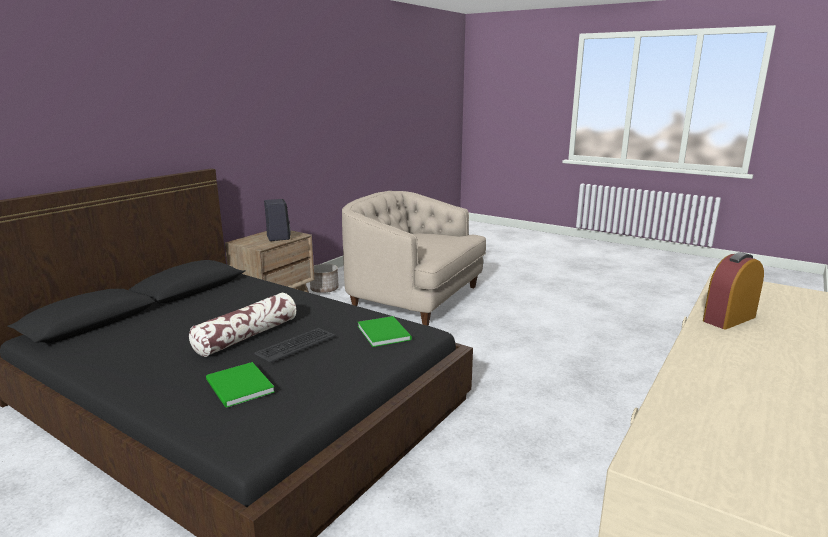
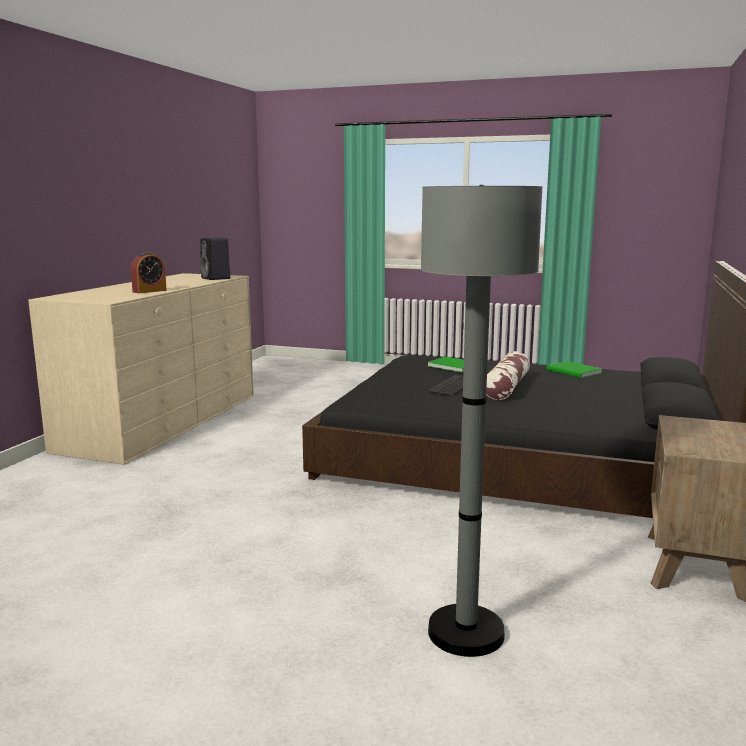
camera: 165 degrees right, 5 degrees down
black speaker [264,199,290,241] -> black speaker moved to [200,237,230,280]
planter [310,264,339,293] -> none
beige armchair [342,191,486,326] -> grey floor lamp [421,185,543,657]
green book [358,316,412,347] -> green book moved to [546,361,602,378]

